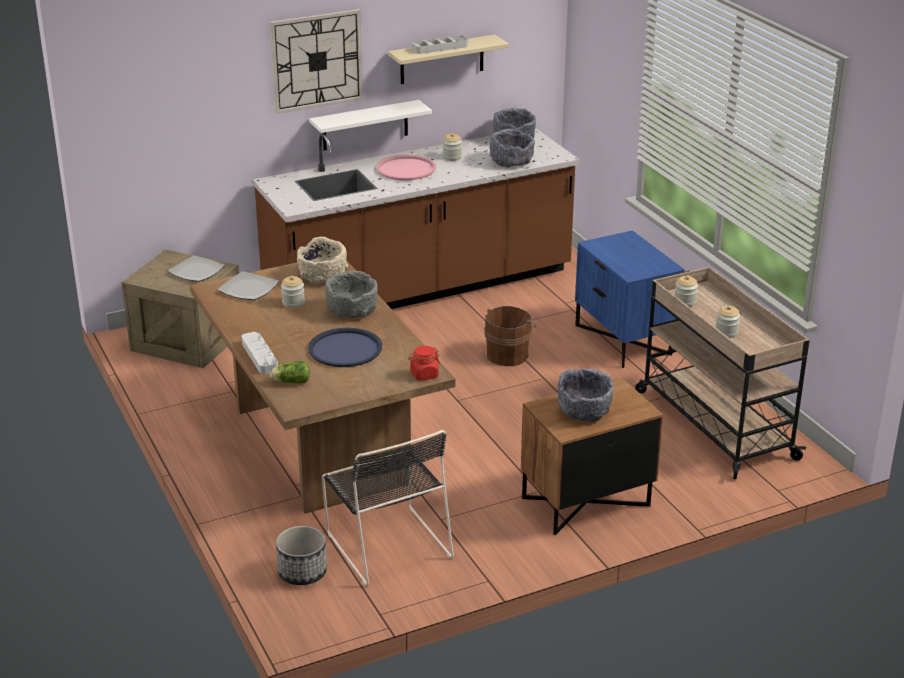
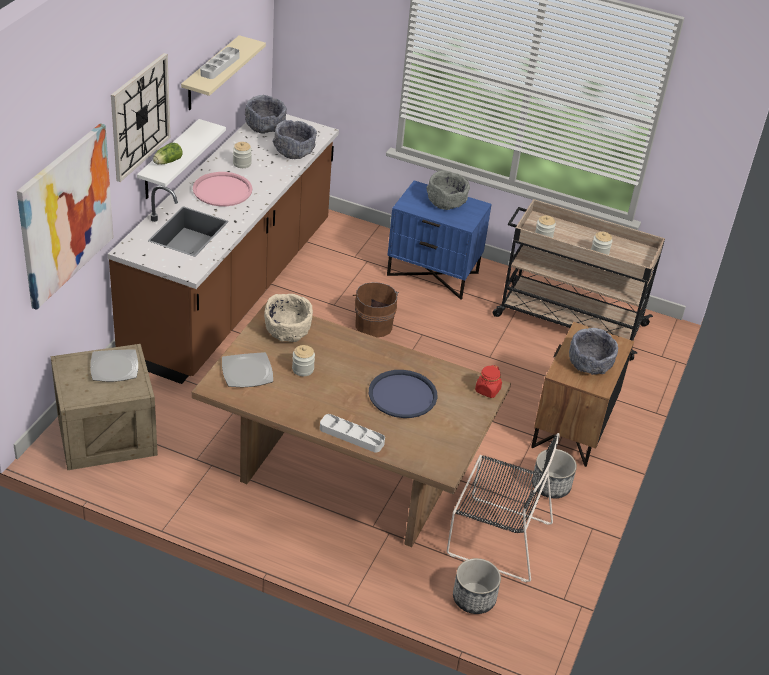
camera: 45 degrees left, 10 degrees up
lettuce [270,361,310,383] -> lettuce moved to [153,143,183,164]
grey bowl [325,271,378,318] -> grey bowl moved to [426,170,470,210]
none -> picture [17,123,114,310]
none -> planter [532,449,577,498]

